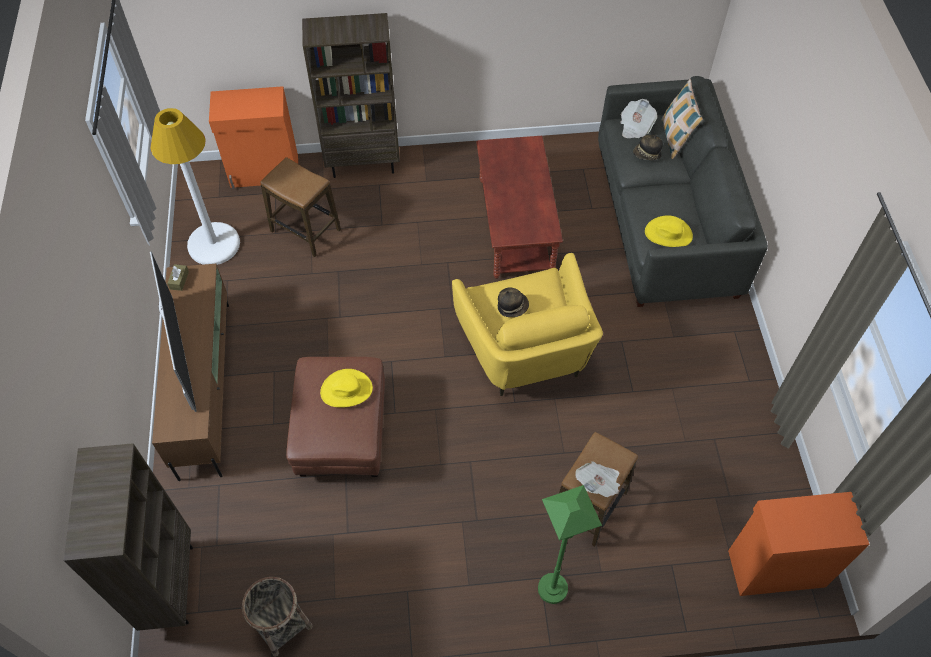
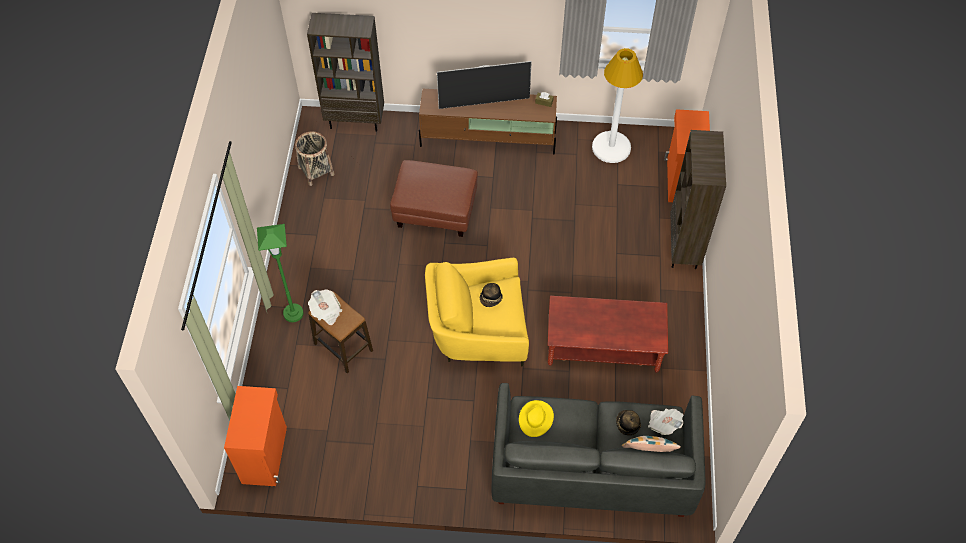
camera: 100 degrees right, 0 degrees up
stool [260,157,341,257] -> none
yellow hat [320,369,373,408] -> none

